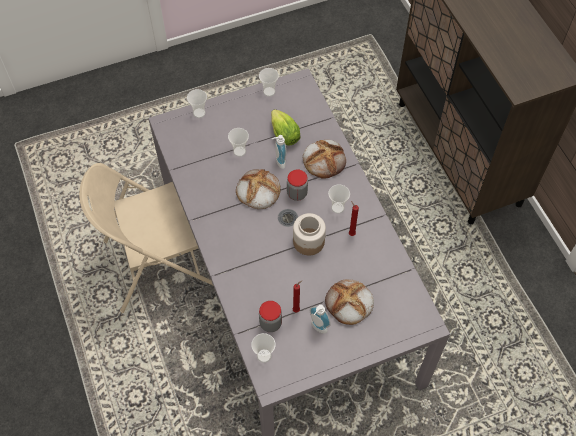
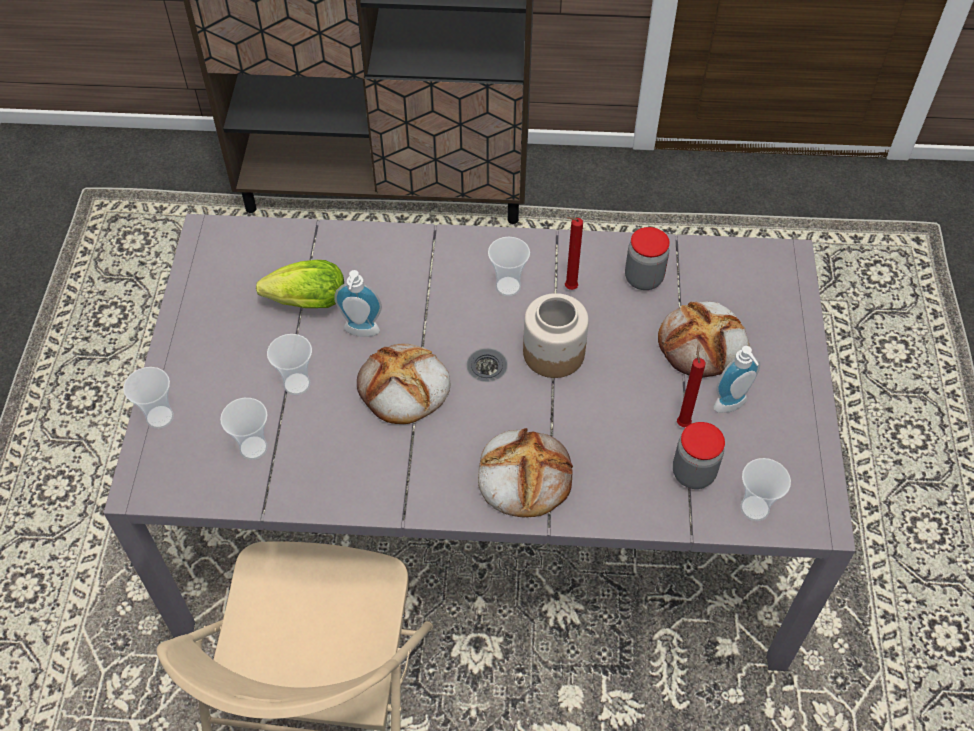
camera: 65 degrees left, 5 degrees down
cup [259,68,279,97] -> cup moved to [220,398,268,460]
jar [287,169,308,201] -> jar moved to [625,227,670,290]
bread [303,140,346,179] -> bread moved to [478,428,573,518]

